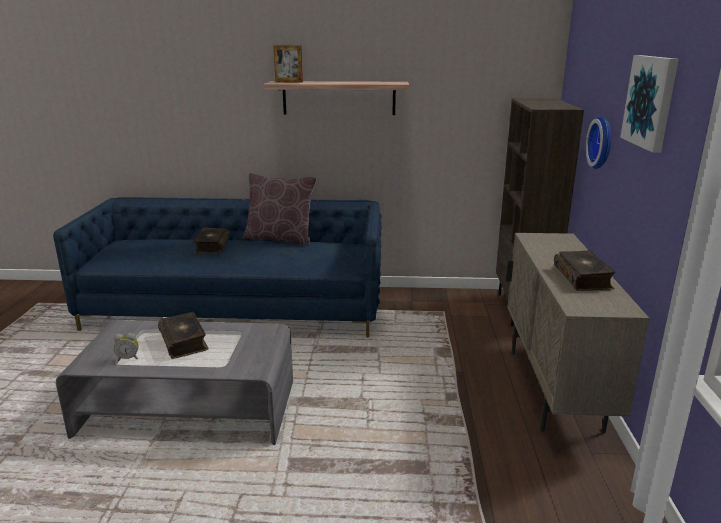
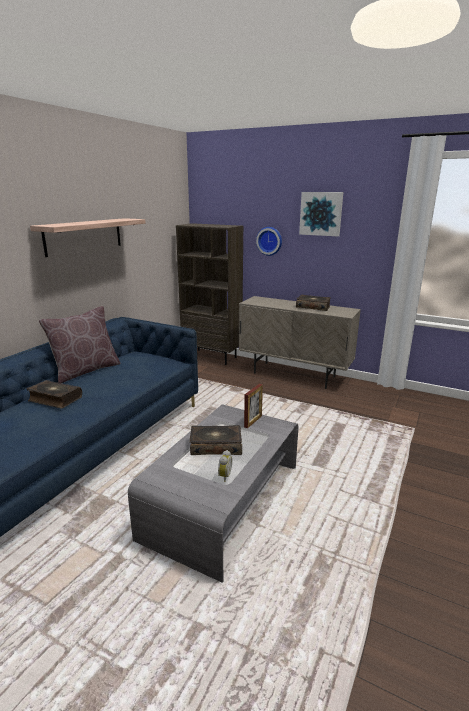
camera: 65 degrees left, 0 degrees up
picture frame [274,45,303,83] -> picture frame moved to [244,384,263,428]

